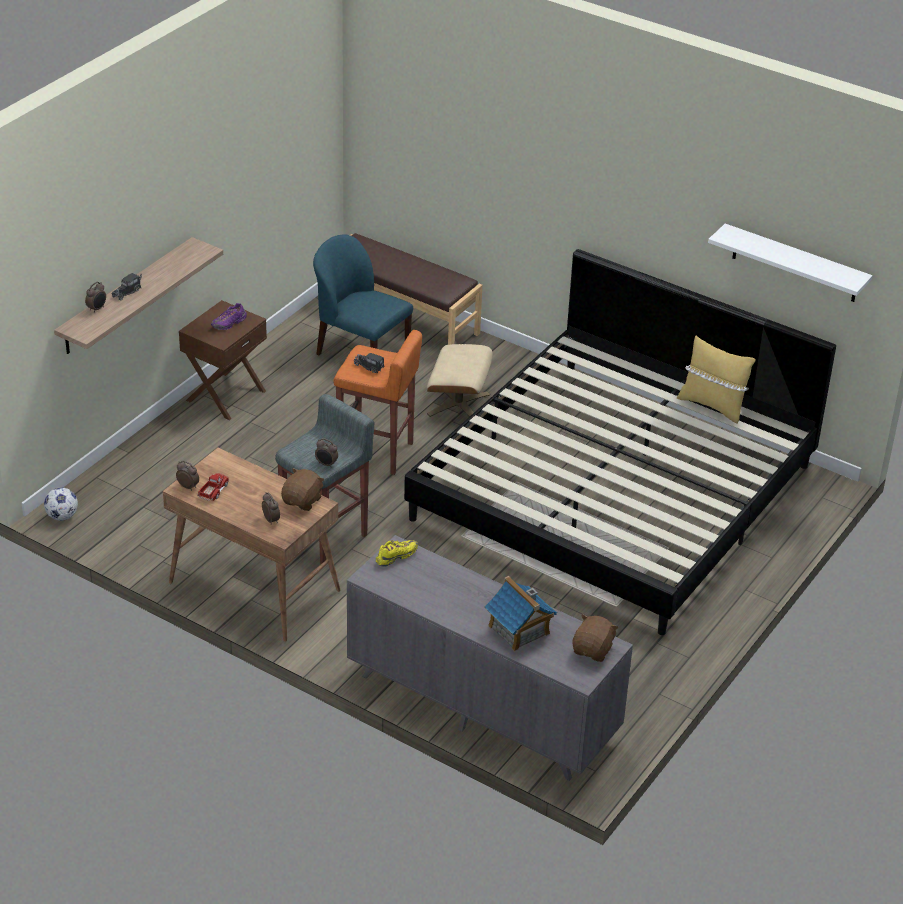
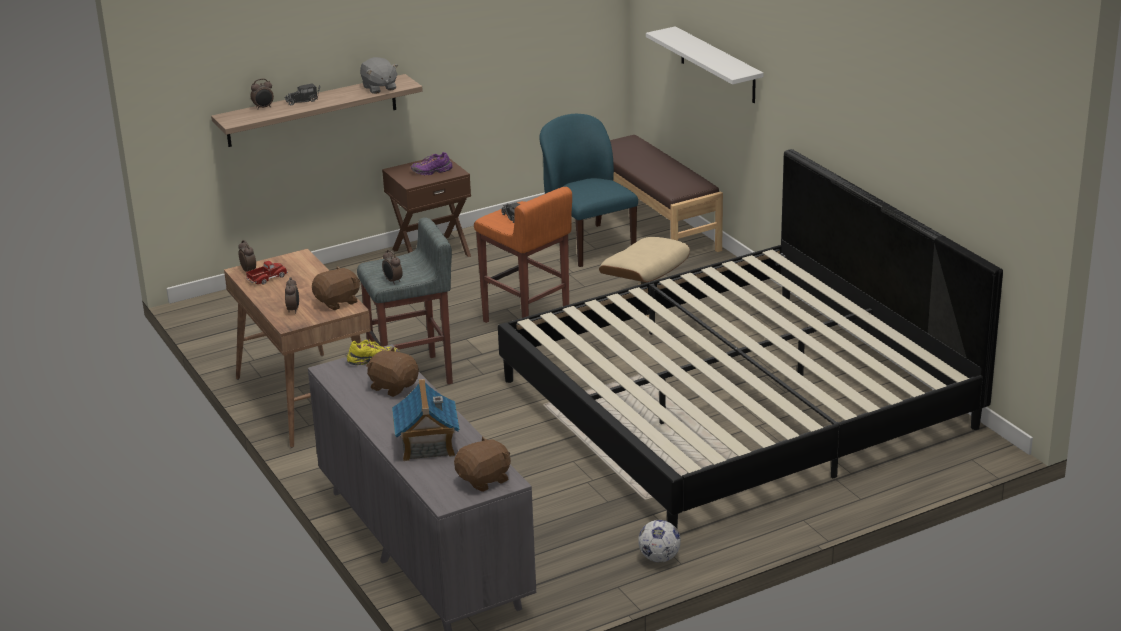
camera: 30 degrees right, 10 degrees down
football [44,487,78,521] -> football moved to [638,520,681,562]
yellow pillow [677,335,756,424] -> none
white shelf [708,224,873,302] -> white shelf moved to [646,26,763,103]
none -> grey plush toy [360,57,398,94]
none -> brown plush toy [366,347,419,397]

